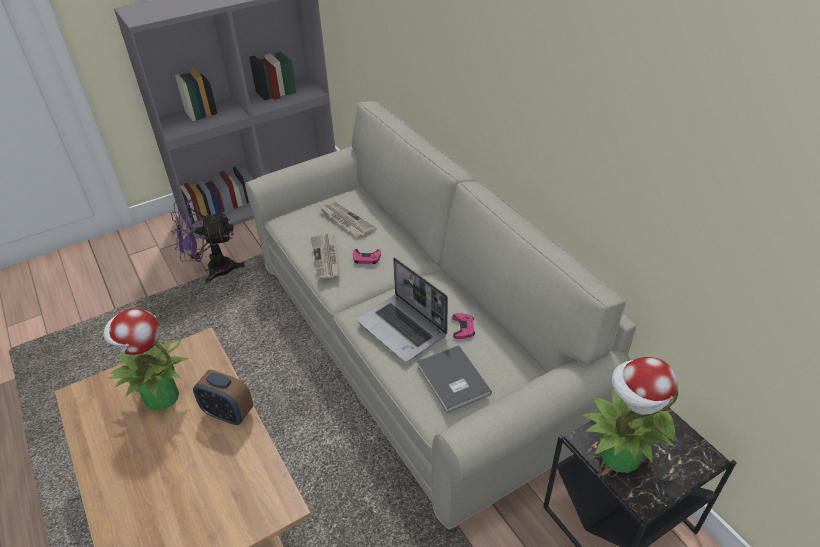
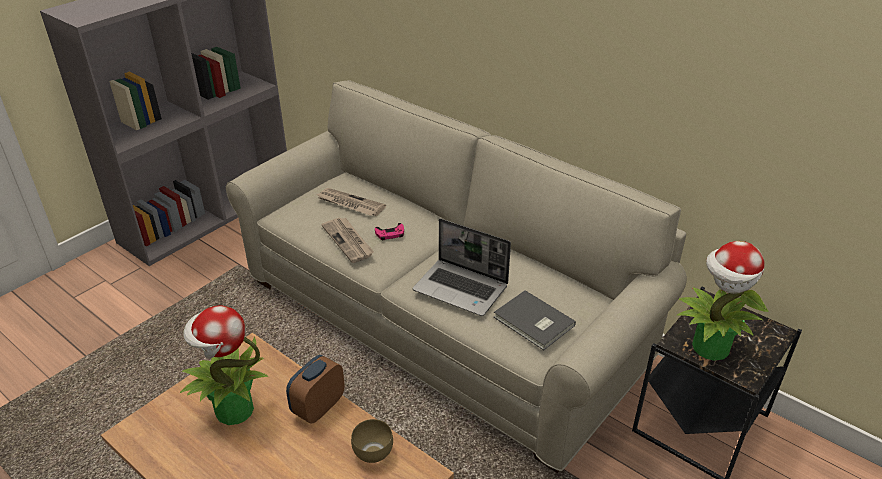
camera: 20 degrees left, 5 degrees down
purple fan [171,199,245,283] -> none
alarm clock [193,370,253,425] -> alarm clock turned 120 degrees clockwise [286,355,345,424]
pink game controller [452,313,475,339] -> none
none -> brown bowl [351,419,393,463]

